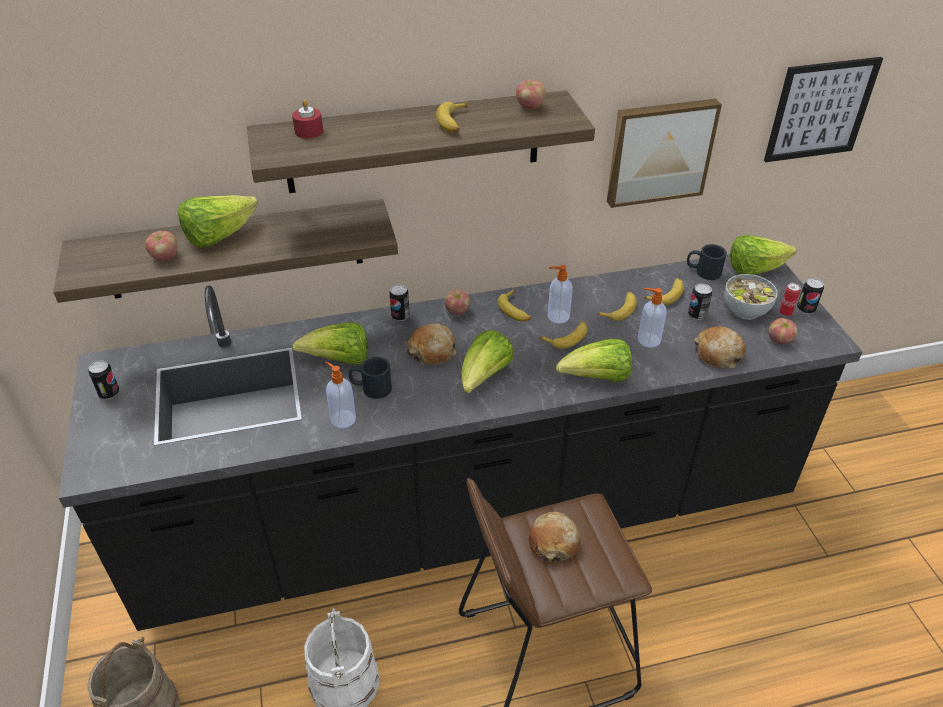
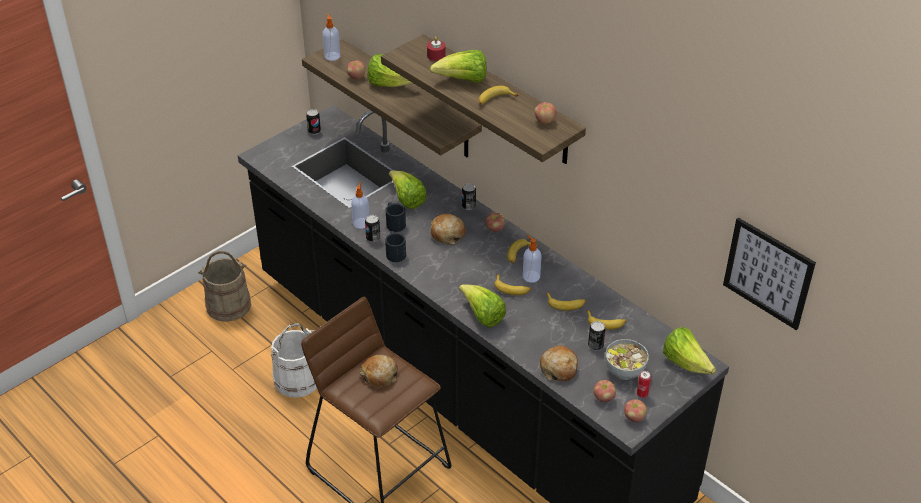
camera: 60 degrees right, 0 degrees up
lettuce [461,330,514,393] -> lettuce moved to [430,50,486,83]
picture [607,99,722,208] -> none
soap dispenser [638,288,667,348] -> soap dispenser moved to [322,13,340,61]
black mug [687,244,727,280] -> black mug moved to [385,231,406,262]
can [797,278,824,314] -> can moved to [365,215,380,242]
none -> apple [624,399,647,422]

